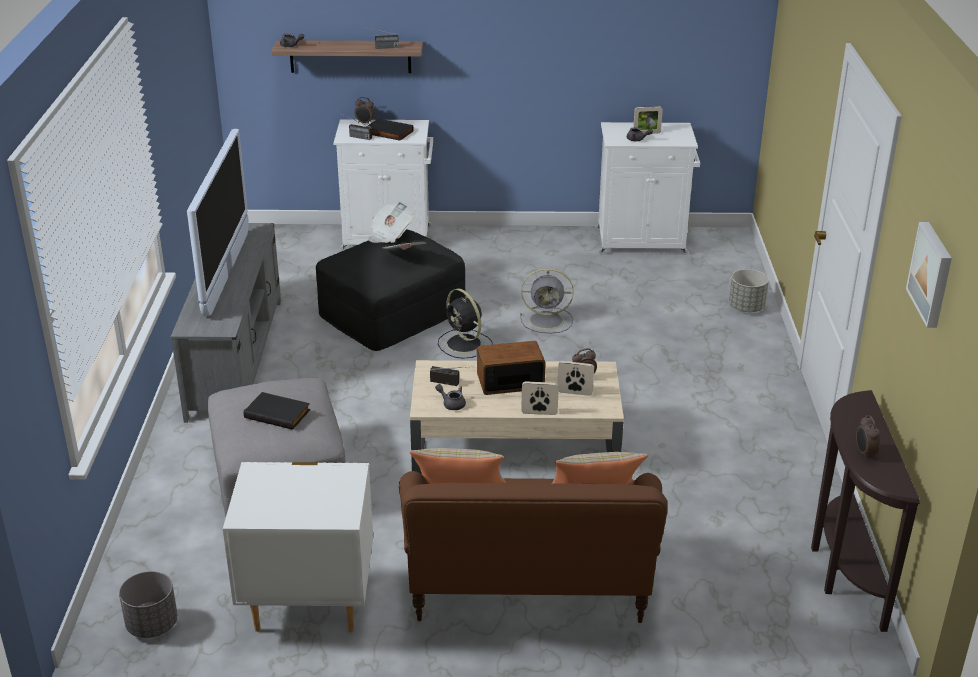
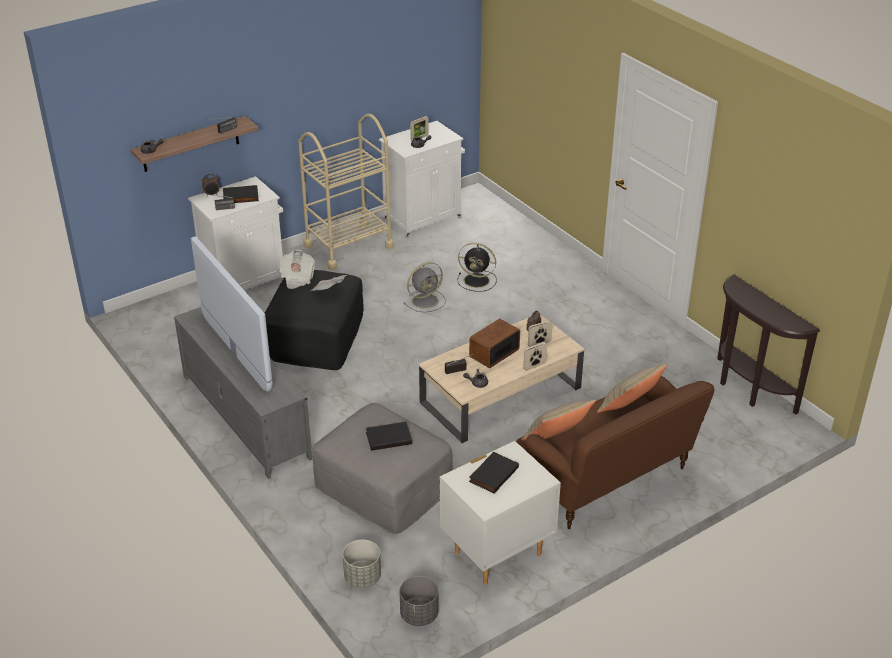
camera: 35 degrees left, 5 degrees up
black fan [438,289,492,359] -> black fan moved to [457,243,497,292]
grey planter [729,269,769,312] -> grey planter moved to [343,540,381,588]
alarm clock [856,415,880,459] -> none
picture [906,222,952,328] -> none
none -> beige cart [298,114,394,270]
none -> black book [469,452,519,494]

